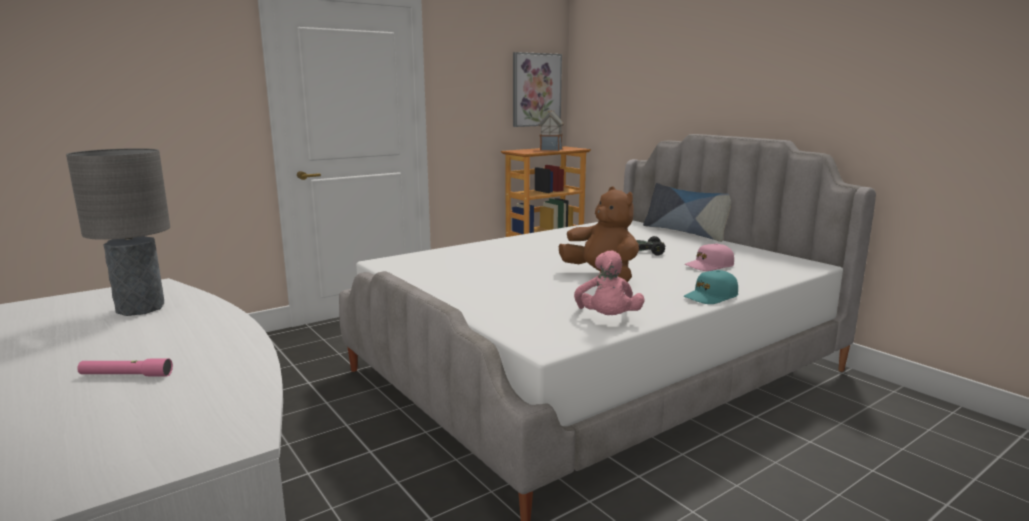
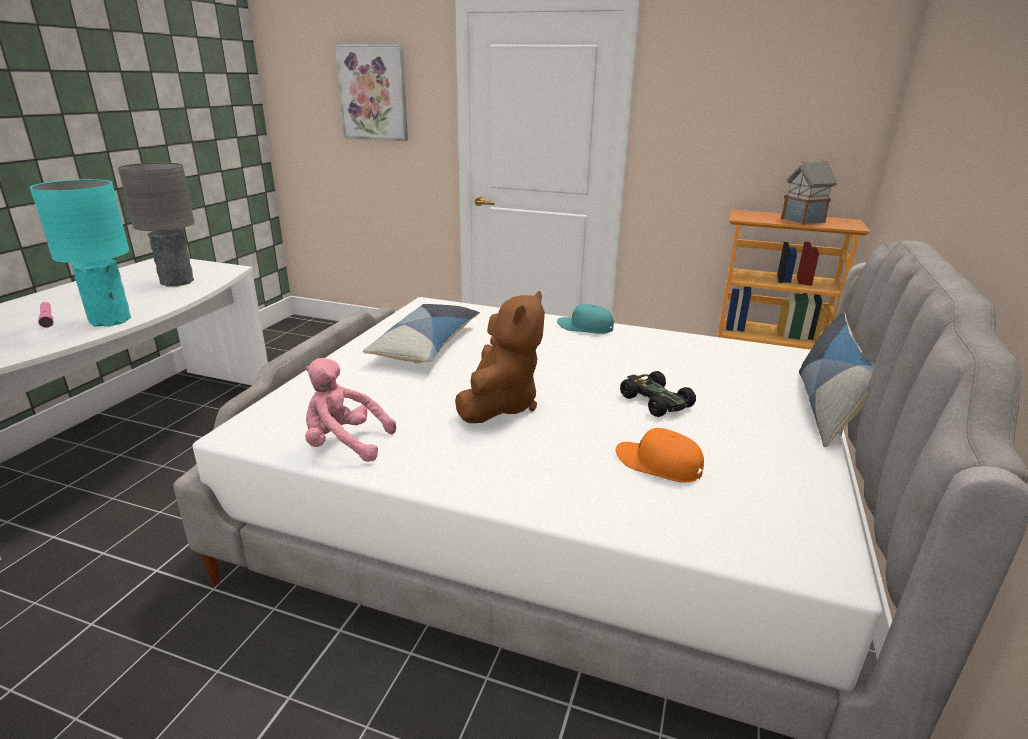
camera: 55 degrees right, 10 degrees up
picture [513,52,562,127] -> picture moved to [335,44,408,141]
pink plush toy [574,250,644,315] -> pink plush toy turned 45 degrees clockwise [305,358,396,462]
turquoise cap [684,270,738,304] -> turquoise cap moved to [557,304,614,334]
pink cap [685,243,734,271] -> orange cap [616,428,704,482]
none -> turquoise table lamp [30,179,131,327]
none -> pillow [363,304,480,363]

